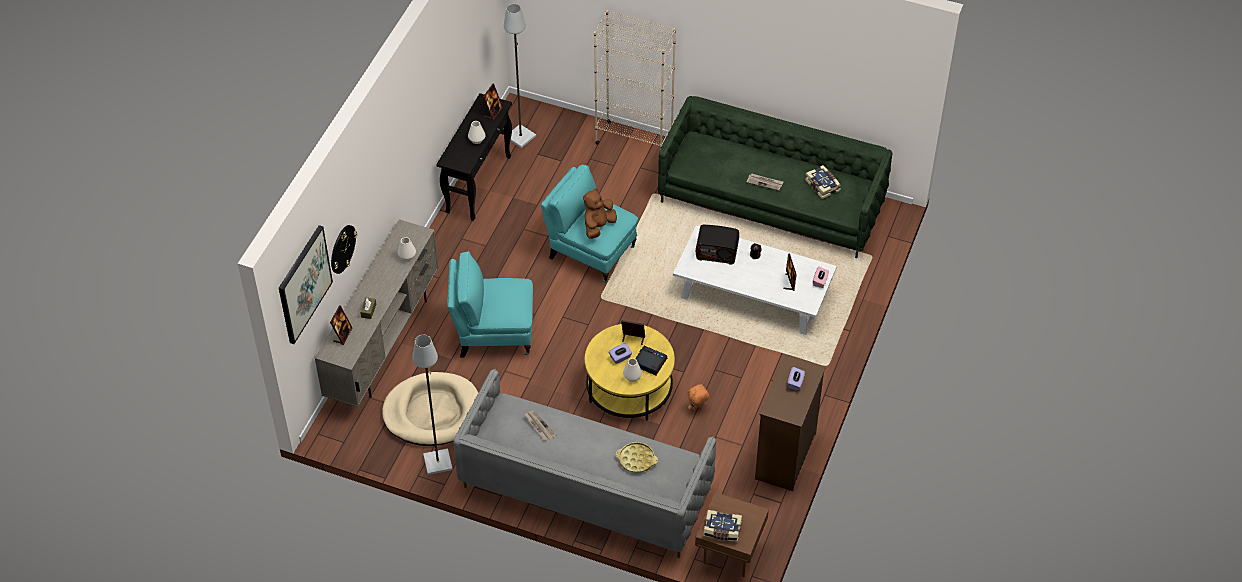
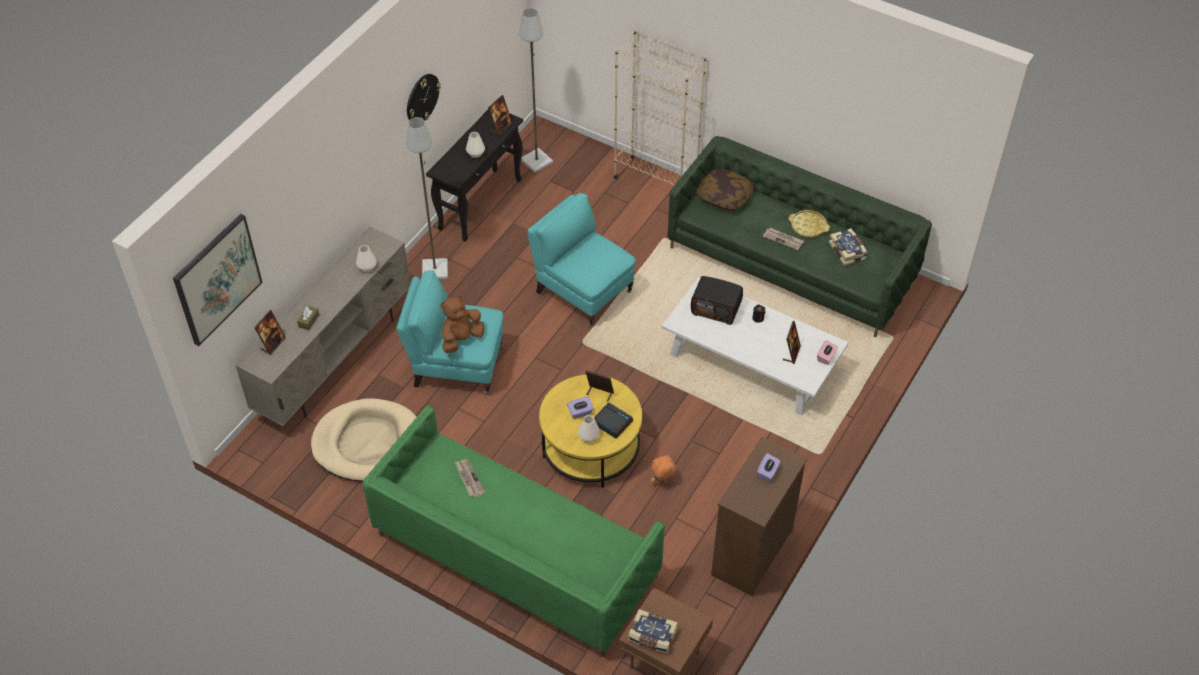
camera: 10 degrees right, 0 degrees up
wall clock [331,225,357,274] -> wall clock moved to [407,74,441,121]
grey floor lamp [412,335,453,475] -> grey floor lamp moved to [406,117,448,279]
grey sofa [453,369,716,558] -> green sofa [362,406,665,657]
brown plush toy [583,188,617,239] -> brown plush toy moved to [441,295,484,353]
yellow tray [616,442,658,473] -> yellow tray moved to [789,210,830,237]
none -> pillow [696,168,754,211]

